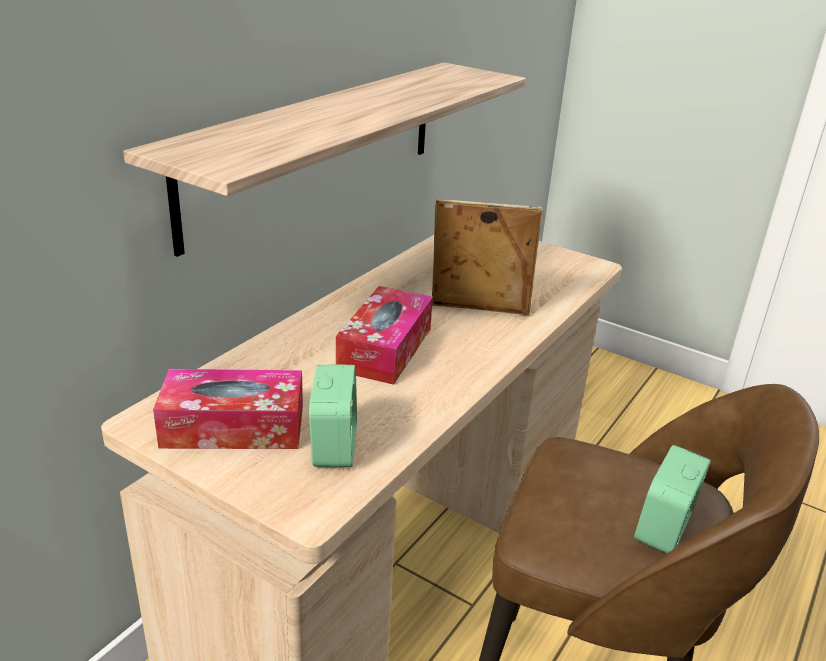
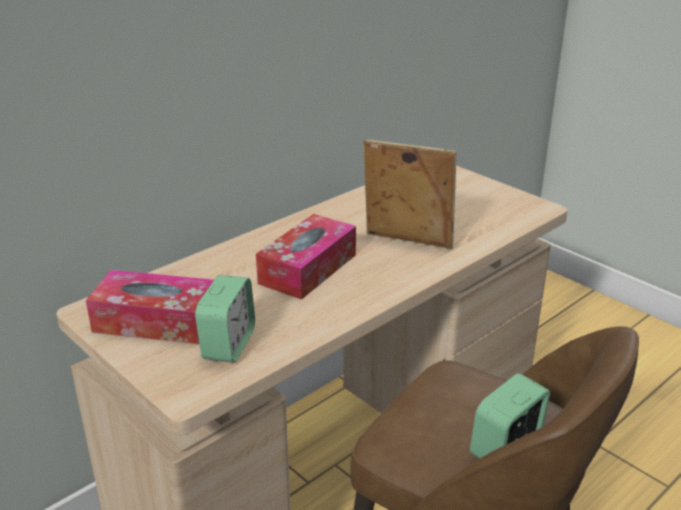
camera: 15 degrees right, 0 degrees up
shelf [123,62,526,257] -> none

